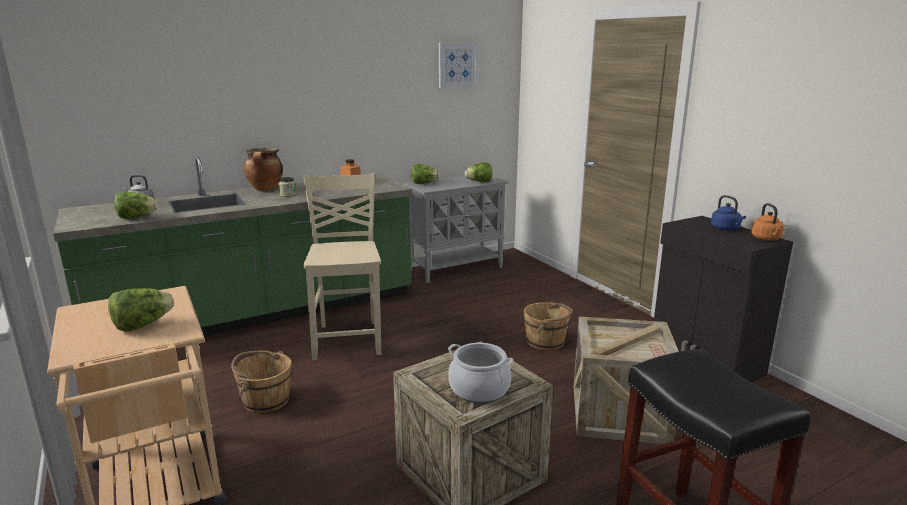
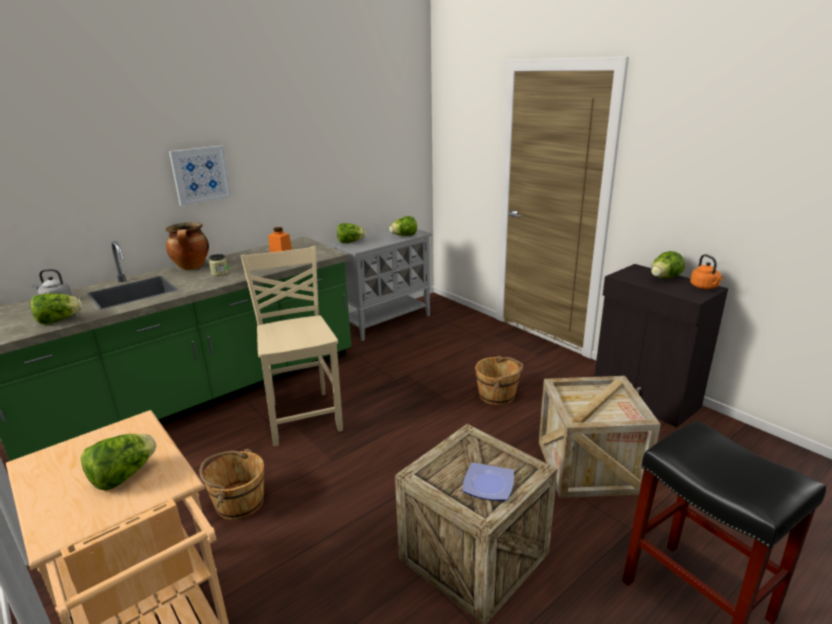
camera: 10 degrees left, 5 degrees up
picture [439,43,478,88] -> picture moved to [169,145,231,206]
cooking pot [448,343,514,403] -> plate [462,462,514,501]
blue kettle [711,195,746,230] -> lettuce [651,251,685,279]

